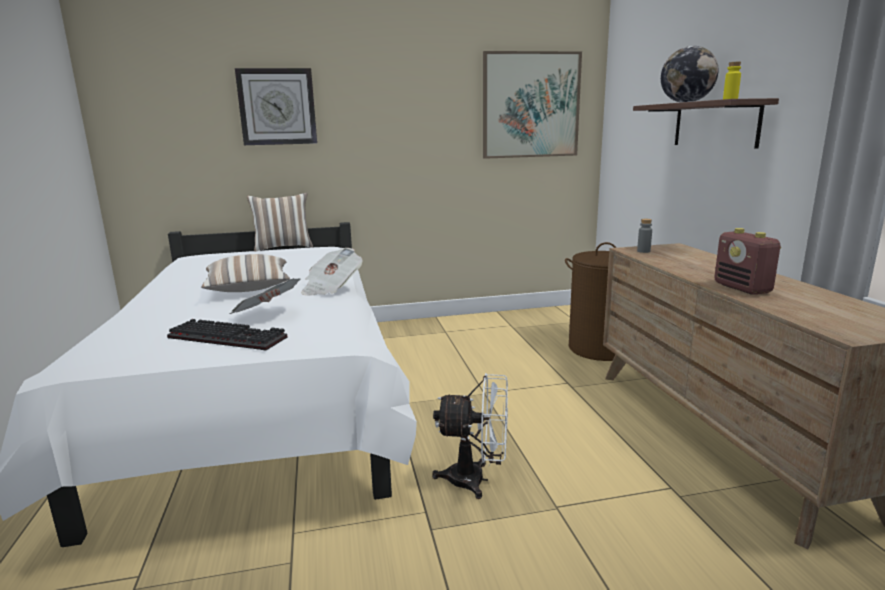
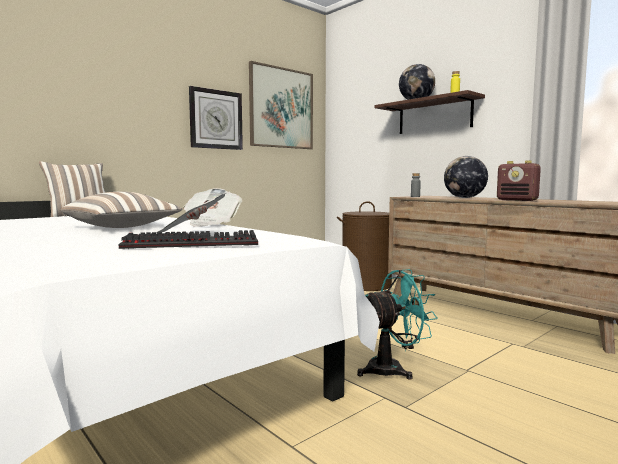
camera: 30 degrees left, 10 degrees down
wall clock [235,68,317,145] -> wall clock moved to [189,86,243,150]
white fan [432,373,508,499] -> turquoise fan [357,269,438,380]
none -> globe [444,156,488,198]

